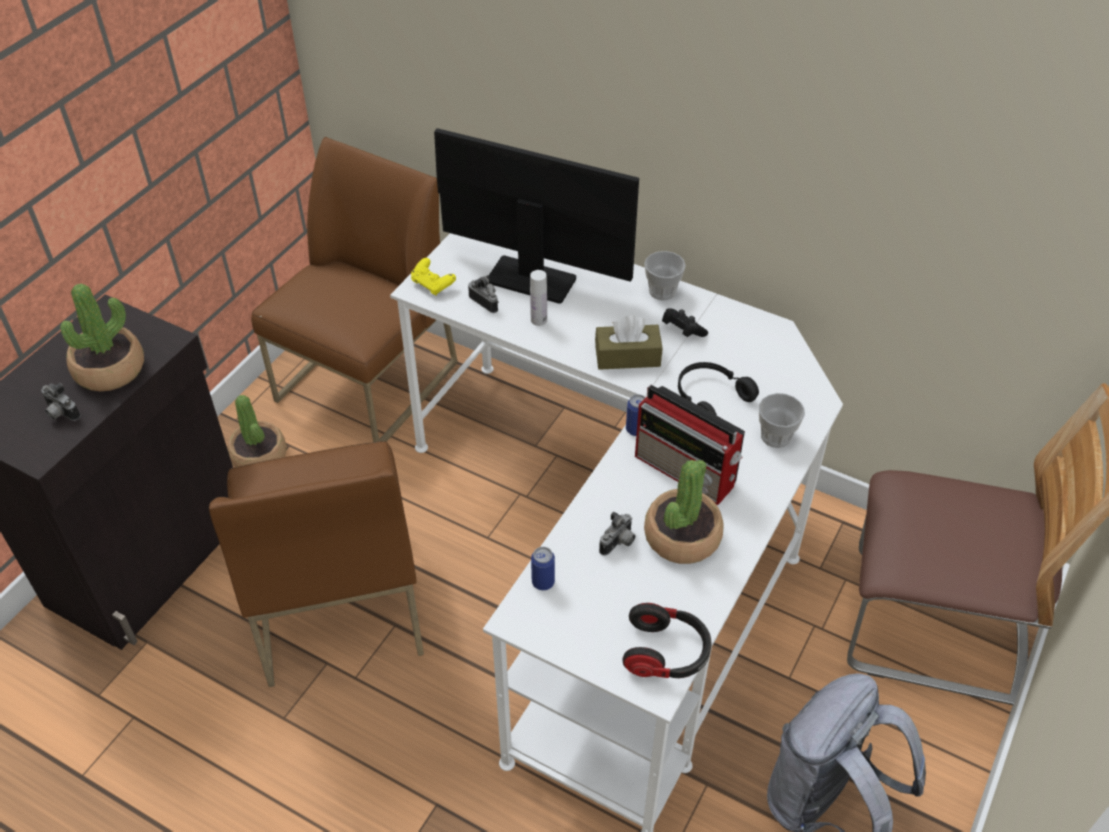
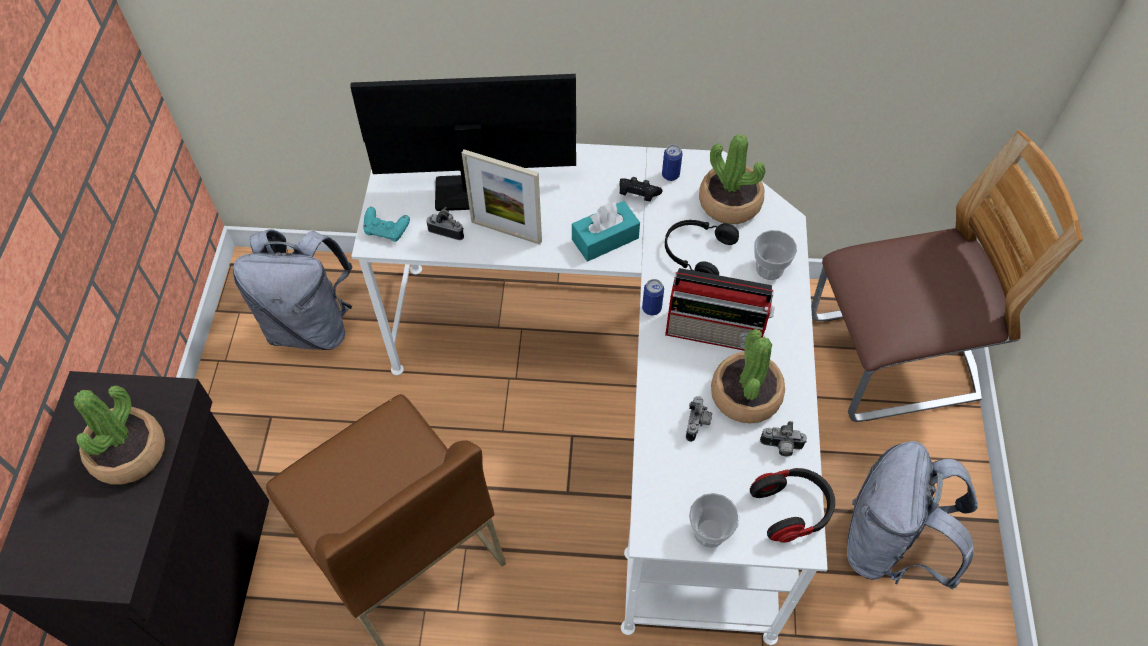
camera: 25 degrees left, 10 degrees up
camera [41,383,80,421] -> camera moved to [760,421,807,456]
potted plant [228,395,287,467] -> potted plant moved to [699,134,766,224]
brown chair [251,137,458,442] -> grey backpack [233,229,353,350]
yellow game controller [411,258,456,295] -> turquoise game controller [363,207,410,242]
white bottle [530,270,547,326] -> picture frame [462,149,542,244]
can [531,547,555,590] -> can moved to [662,144,683,181]
brown tissue box [595,315,663,370] -> turquoise tissue box [572,201,640,262]
cup [644,251,686,301] -> cup moved to [689,493,739,548]

